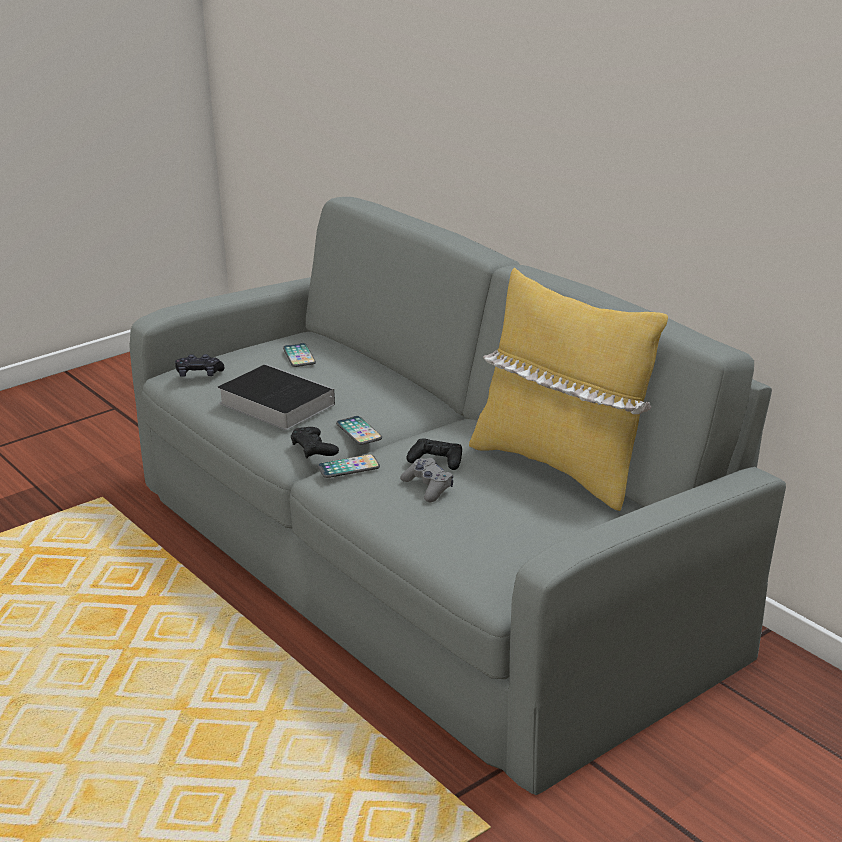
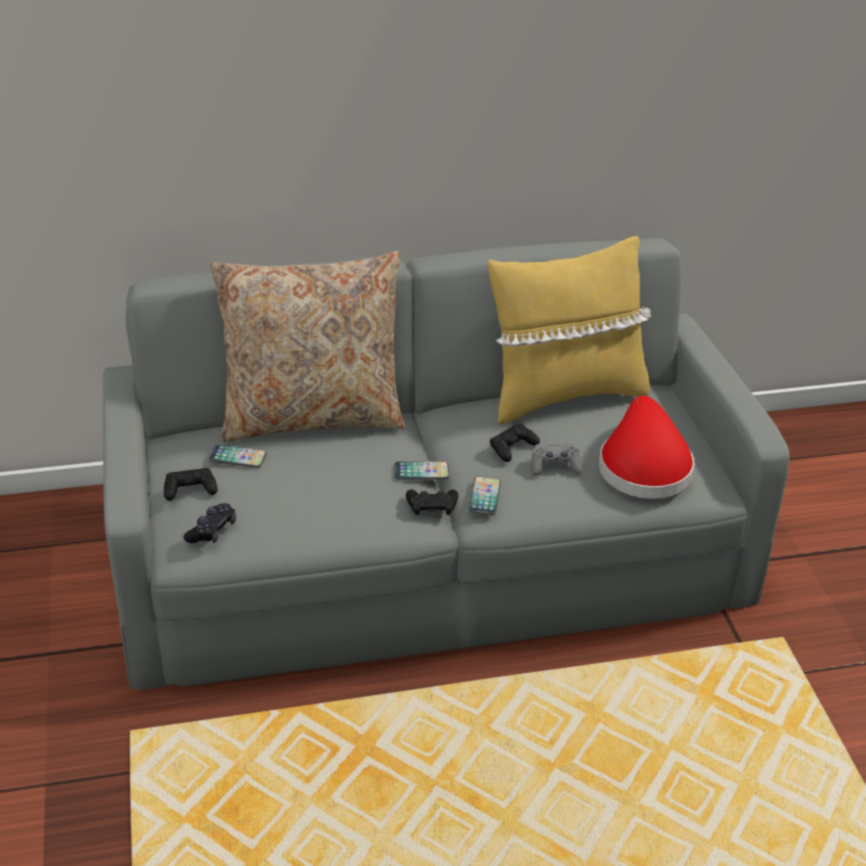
camera: 65 degrees left, 10 degrees up
book [218,364,335,430] -> none
none -> black game controller [164,468,218,501]
none -> beige pillow [210,251,405,441]
none -> red hat [599,396,694,499]

